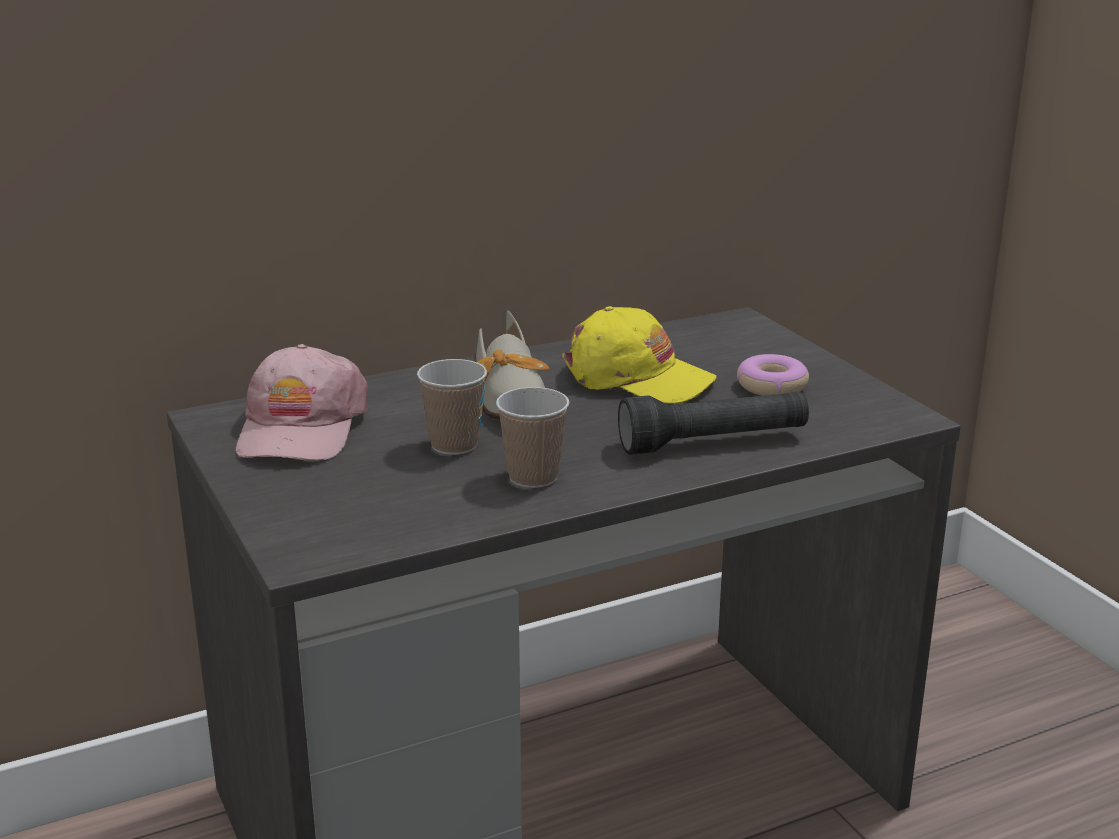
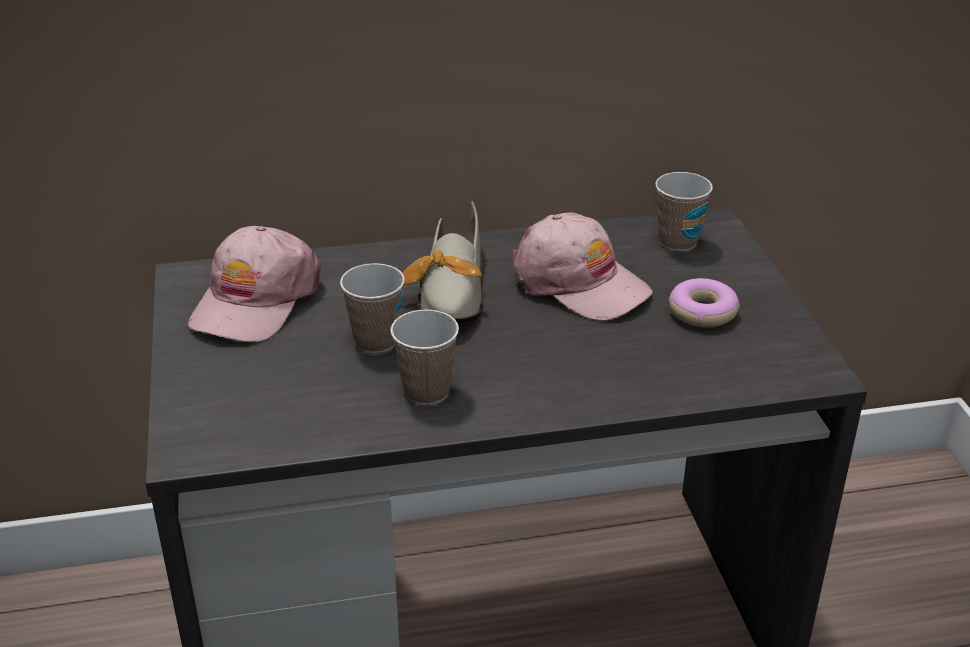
camera: 15 degrees right, 10 degrees up
yellow cap [562,306,717,404] -> pink cap [513,213,652,321]
black flashlight [618,392,809,455] -> none
none -> cup [655,172,713,251]

